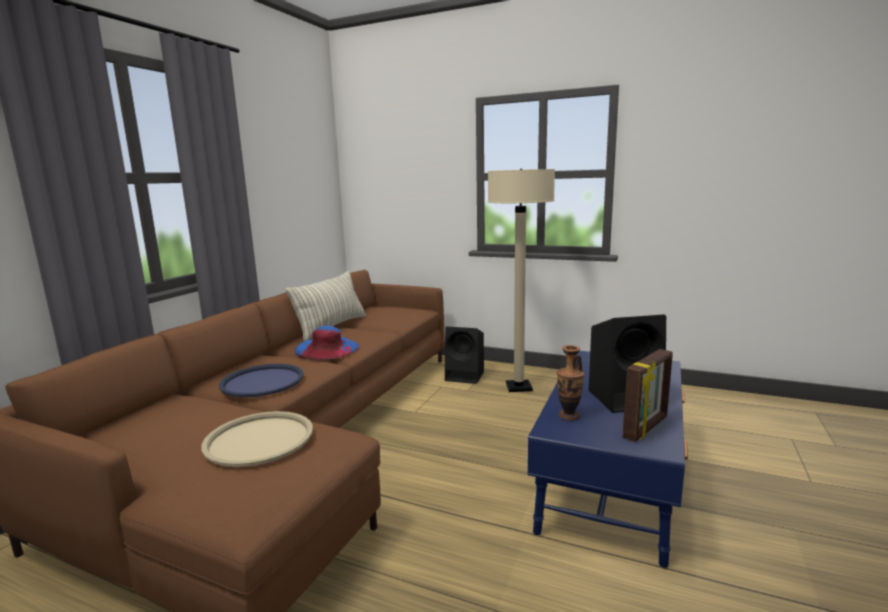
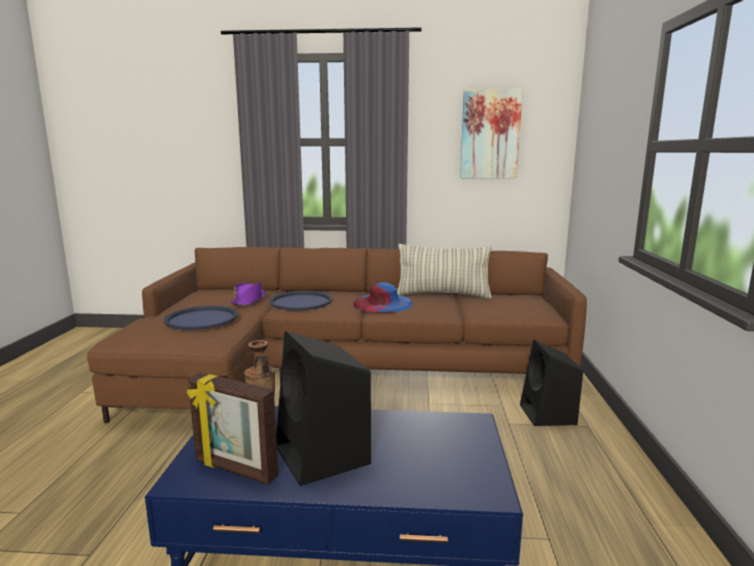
camera: 70 degrees right, 0 degrees up
beige tray [201,411,313,467] -> blue tray [164,306,238,330]
beige floor lamp [488,169,555,392] -> none
none -> purple hat [229,282,267,306]
none -> picture [460,89,523,179]

